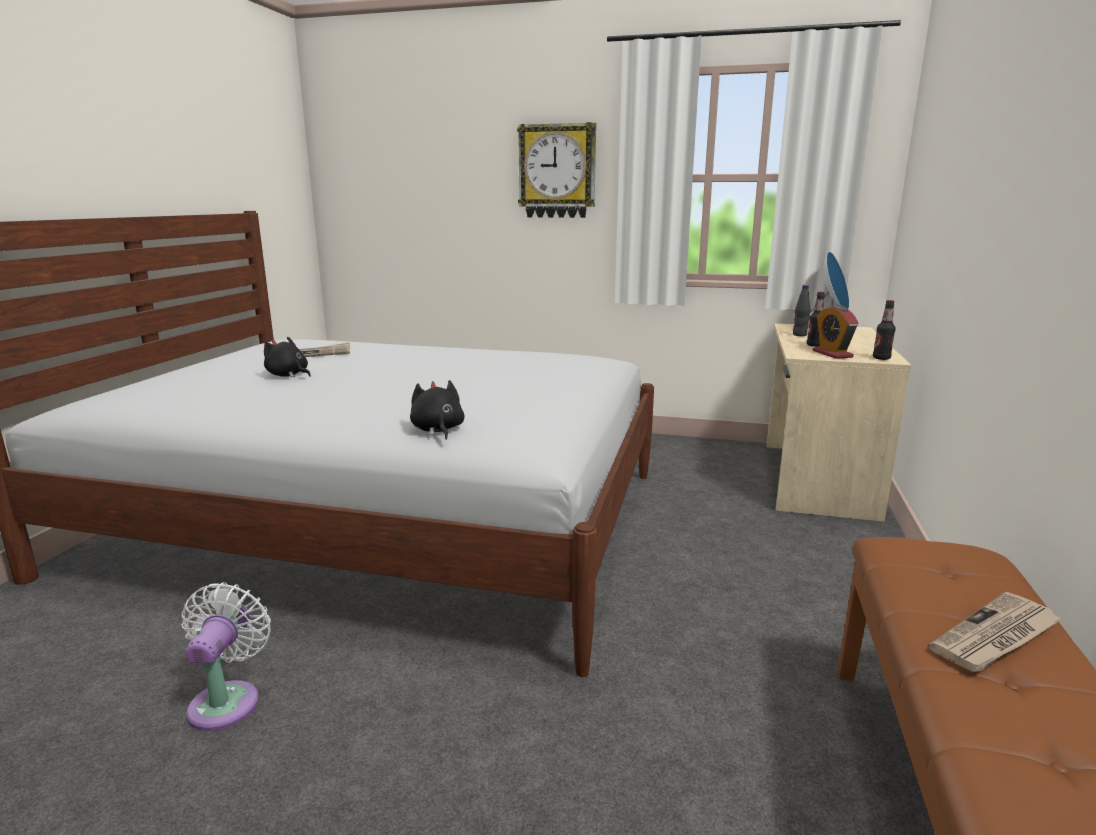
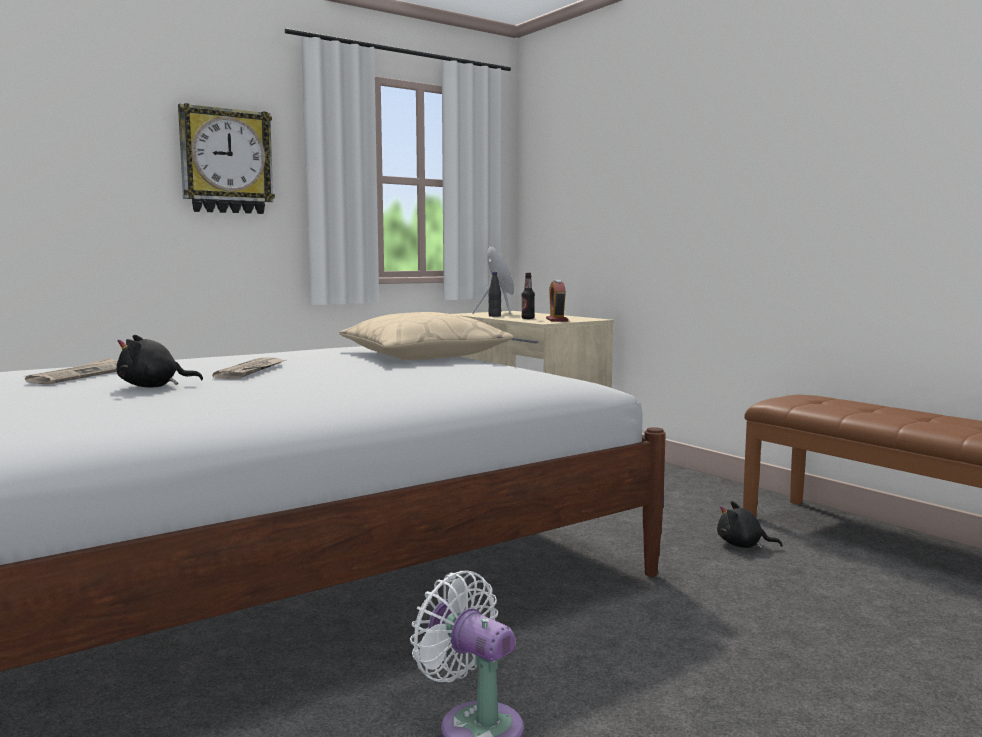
camera: 50 degrees left, 10 degrees down
black plush toy [410,380,465,440] -> black plush toy moved to [717,501,783,549]
alarm clock [813,305,859,359] -> alarm clock turned 60 degrees clockwise [546,280,568,322]
bottle [873,300,896,360] -> none
newspaper [929,592,1063,672] -> newspaper moved to [212,357,285,379]
none -> beige pillow [339,312,514,360]

